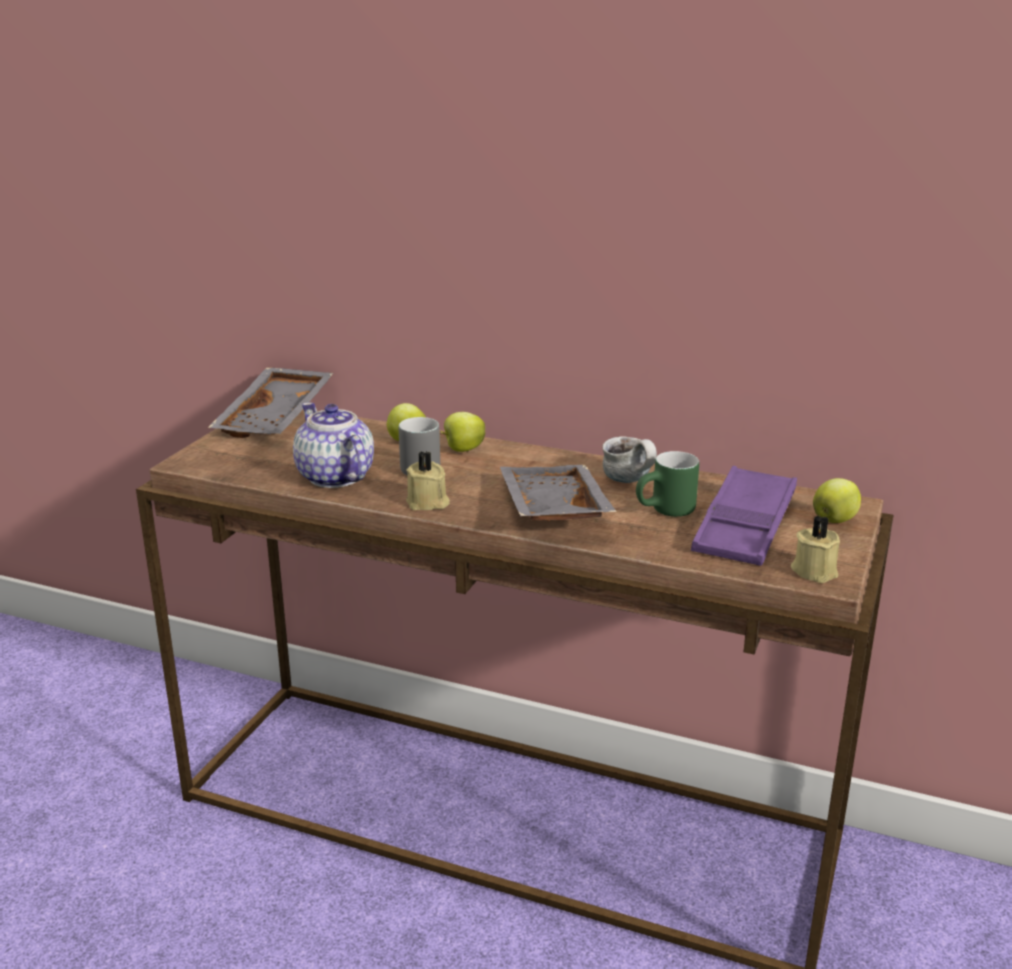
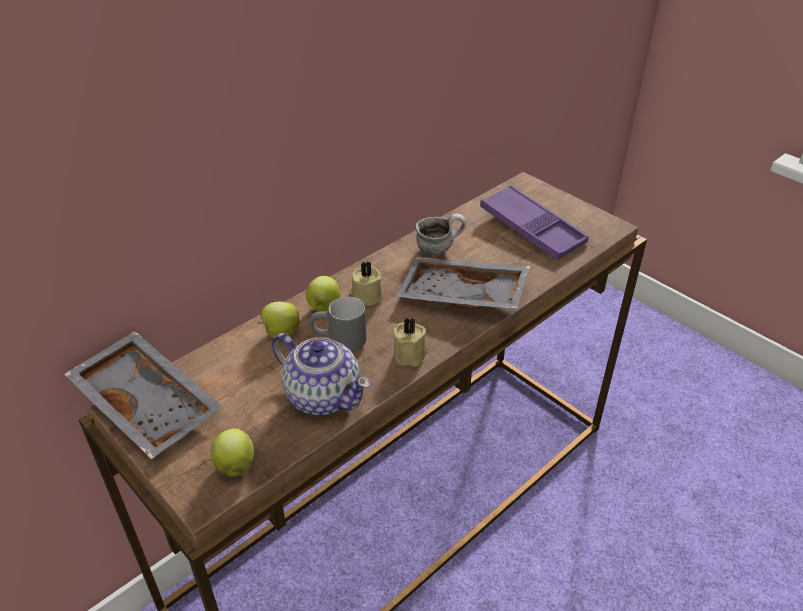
camera: 65 degrees left, 15 degrees up
teapot [293,403,374,488] -> teapot turned 135 degrees counterclockwise [272,333,371,416]
green mug [636,451,699,517] -> none
beige candle [791,515,840,583] -> beige candle moved to [350,261,383,306]
apple [813,478,861,523] -> apple moved to [210,428,254,477]

